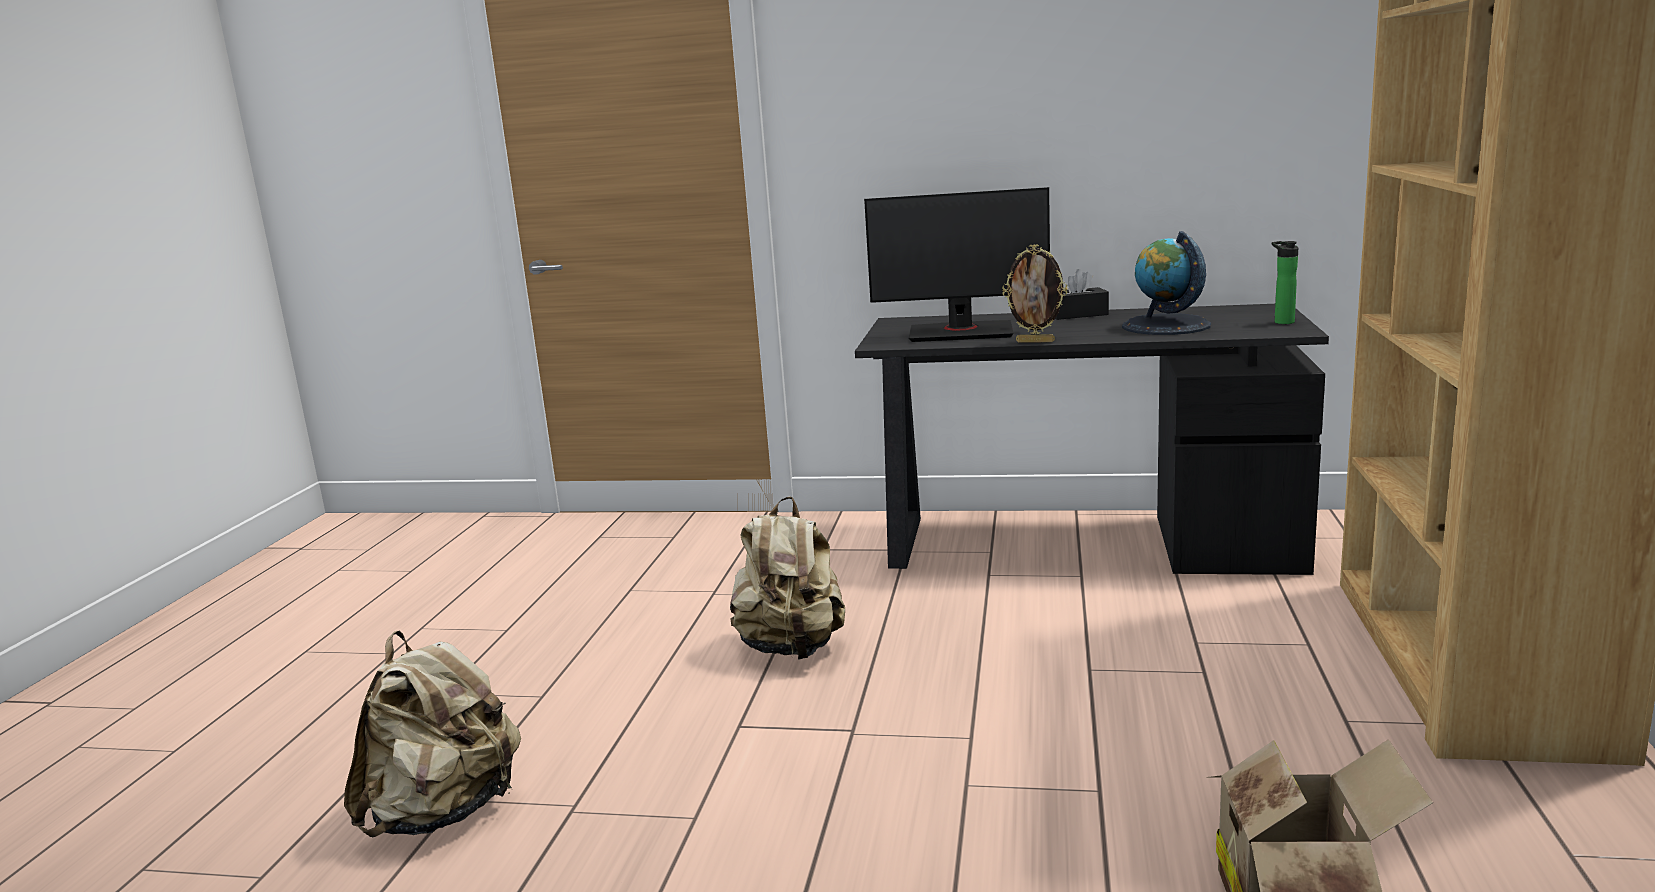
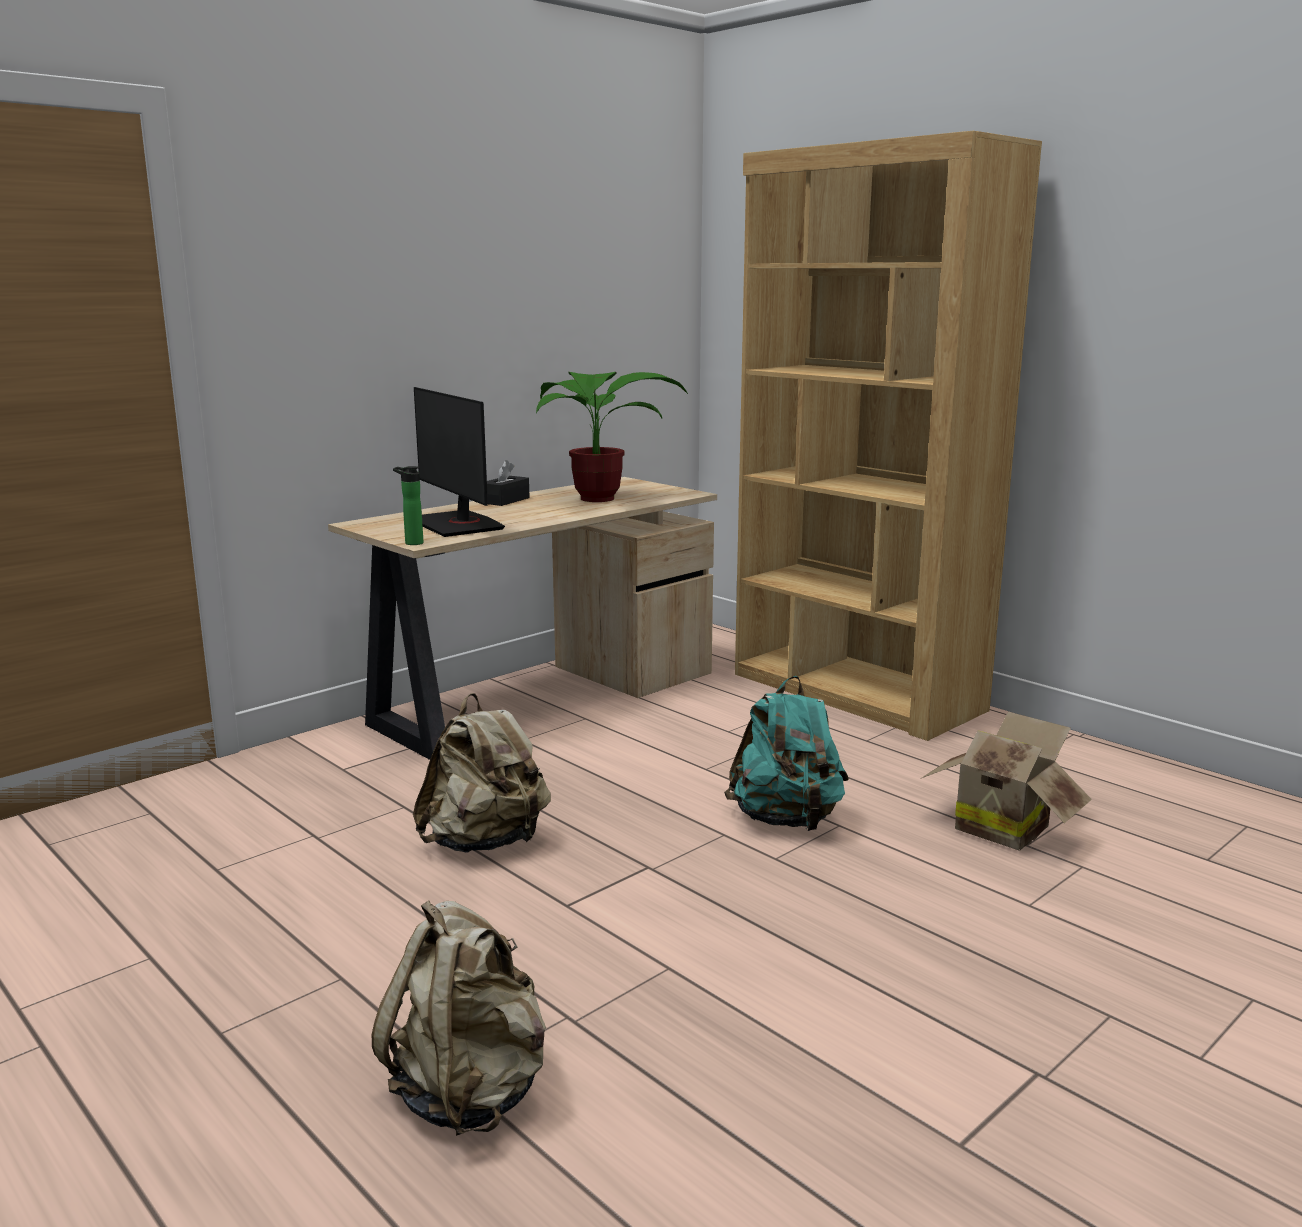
camera: 55 degrees left, 0 degrees up
black desk [855,304,1329,575] -> beige desk [328,477,717,760]
monitor [864,187,1050,342] -> monitor turned 105 degrees clockwise [414,387,505,537]
picture frame [1002,245,1067,343] -> none
globe [1122,231,1211,335] -> potted plant [536,372,688,502]
bottle [1272,241,1298,324] -> bottle moved to [393,466,424,545]
none -> turquoise backpack [724,676,849,831]

